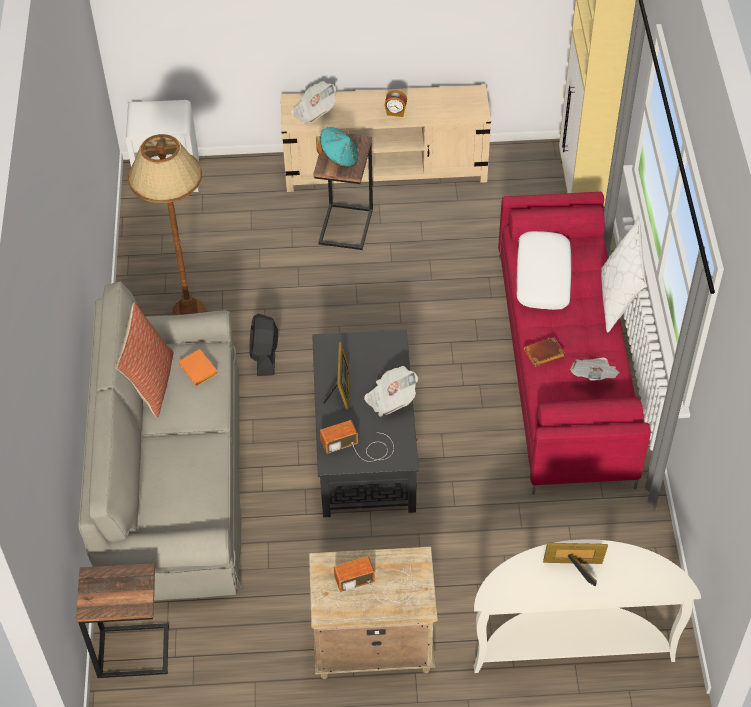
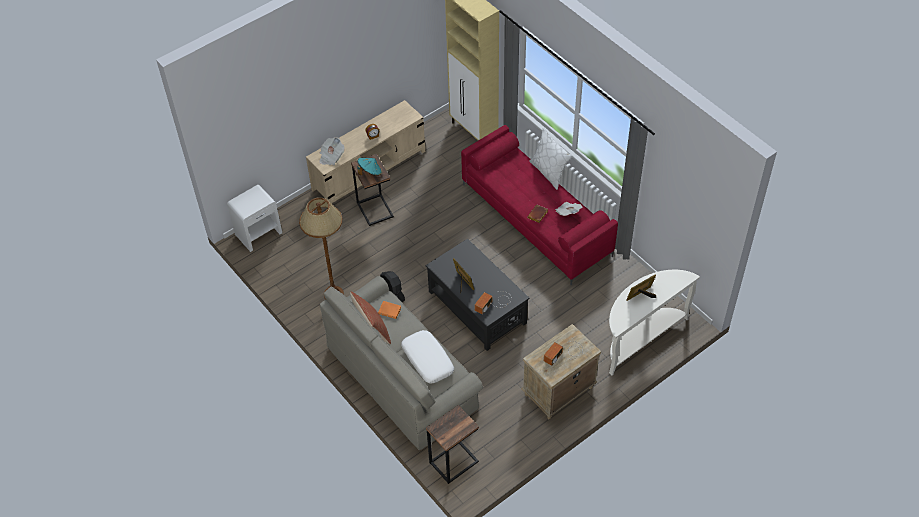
camera: 35 degrees left, 0 degrees up
newspaper [364,366,418,417] -> none
white pillow [517,231,571,310] -> white pillow moved to [401,330,454,384]

